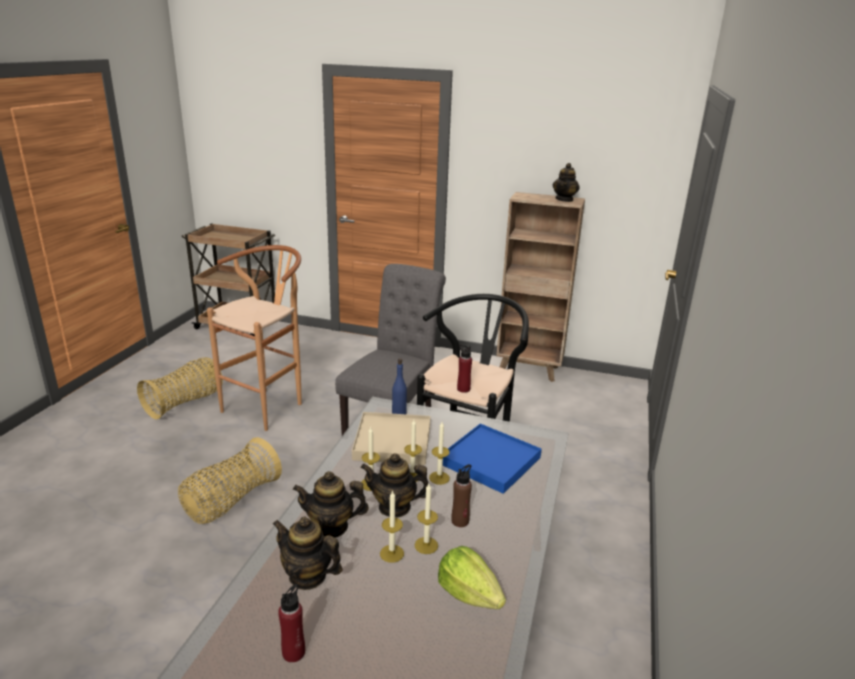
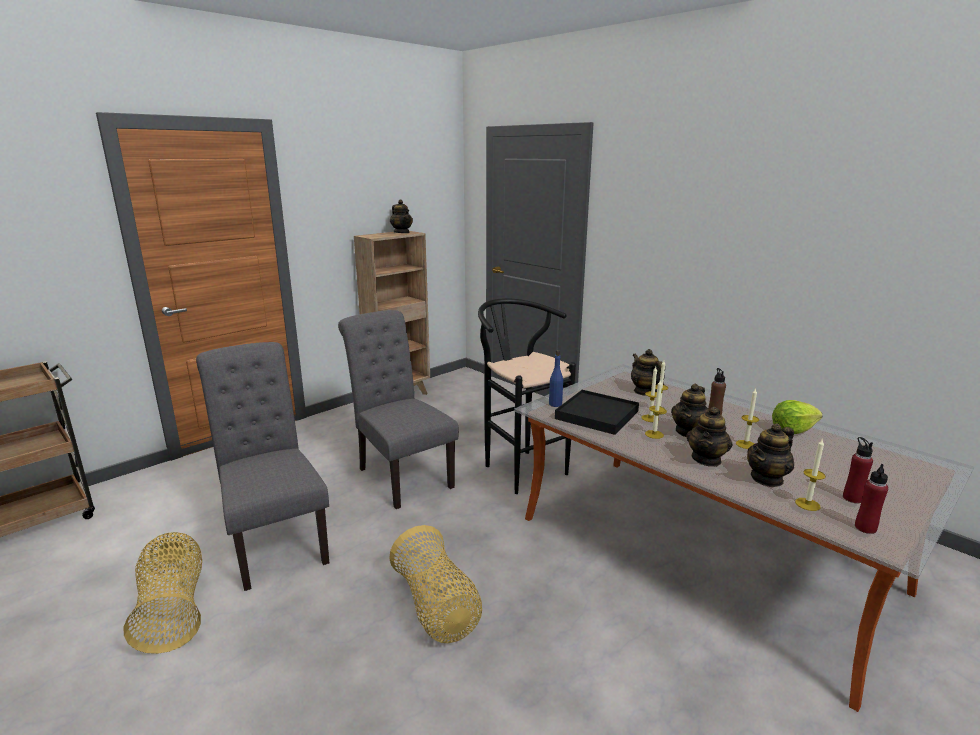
camera: 60 degrees left, 5 degrees down
brown stool [207,245,302,431] -> grey chair [196,342,329,591]
beige tray [352,412,431,465] -> black tray [555,390,639,435]
candle [415,484,438,554] -> candle moved to [795,438,826,511]
blue tray [443,424,542,494] -> teapot [631,349,664,395]
red bottle [457,345,472,393] -> red bottle moved to [855,464,888,534]

